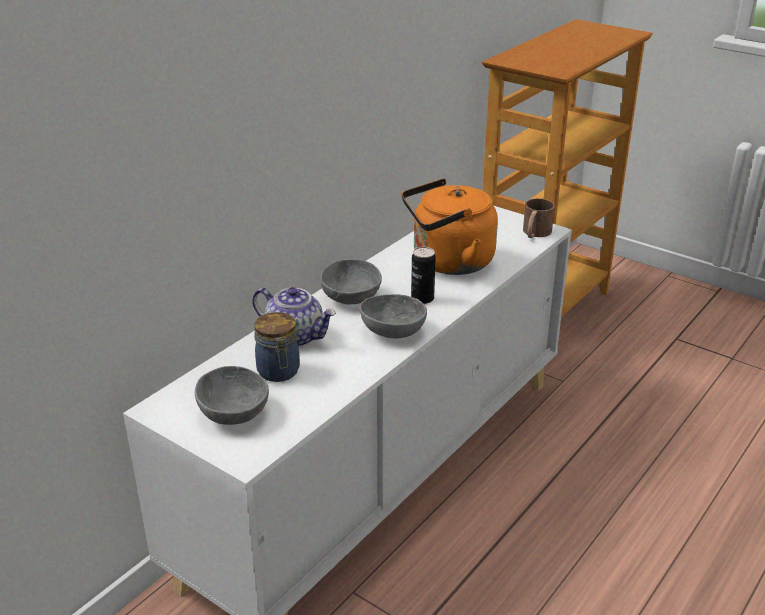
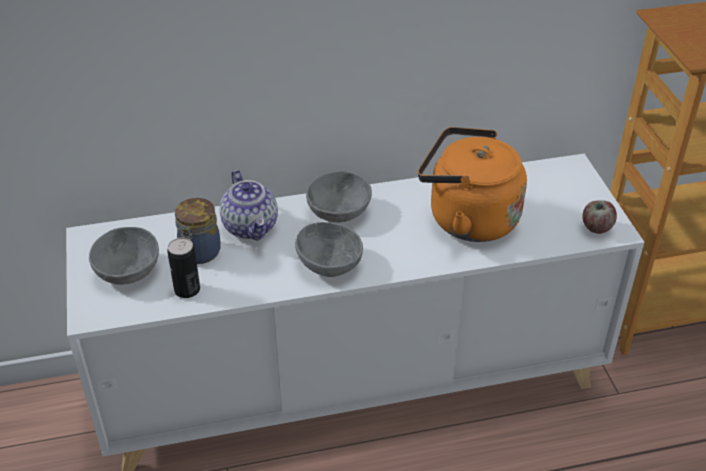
camera: 40 degrees right, 10 degrees up
can [411,247,436,304] -> can moved to [167,238,200,298]
brown mug [523,198,555,238] -> apple [582,200,617,234]

